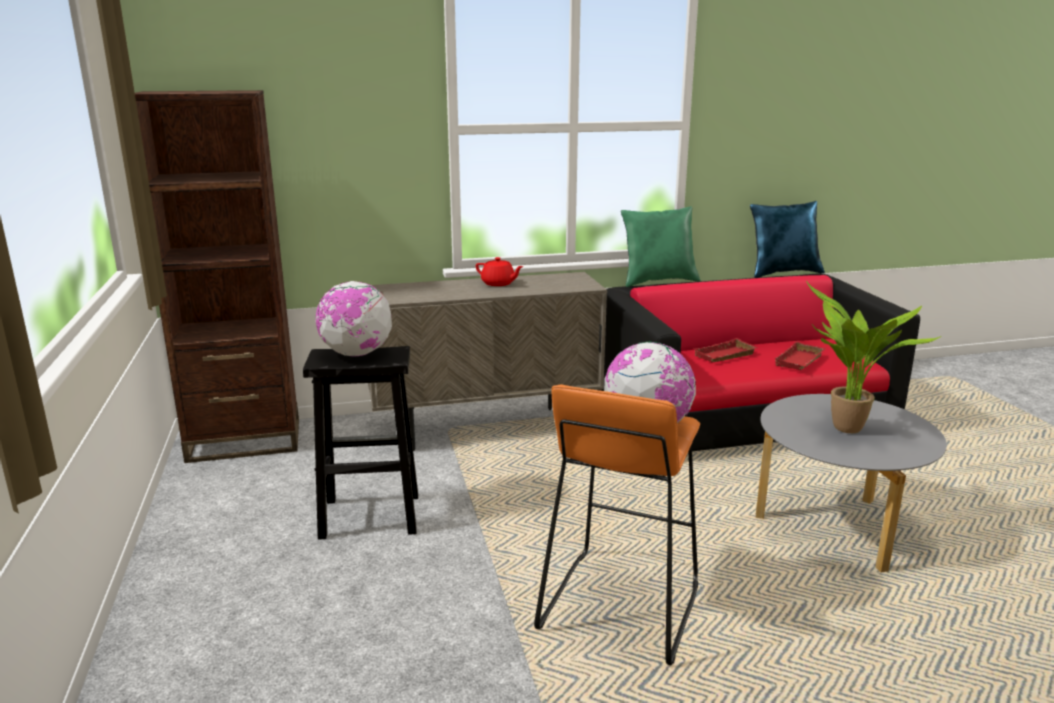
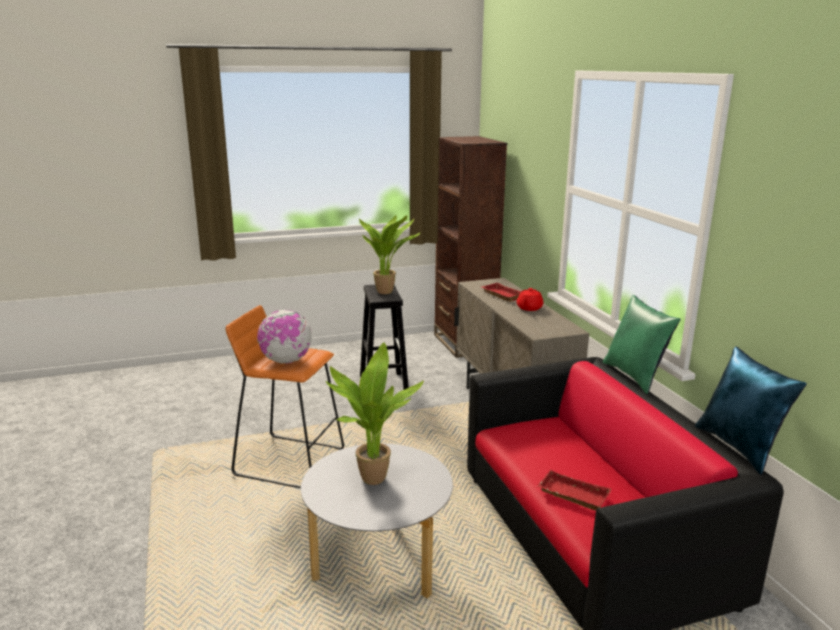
camera: 85 degrees right, 0 degrees up
globe [315,281,392,357] -> potted plant [359,215,421,294]
red tray [693,338,758,362] -> red tray moved to [482,283,521,302]

